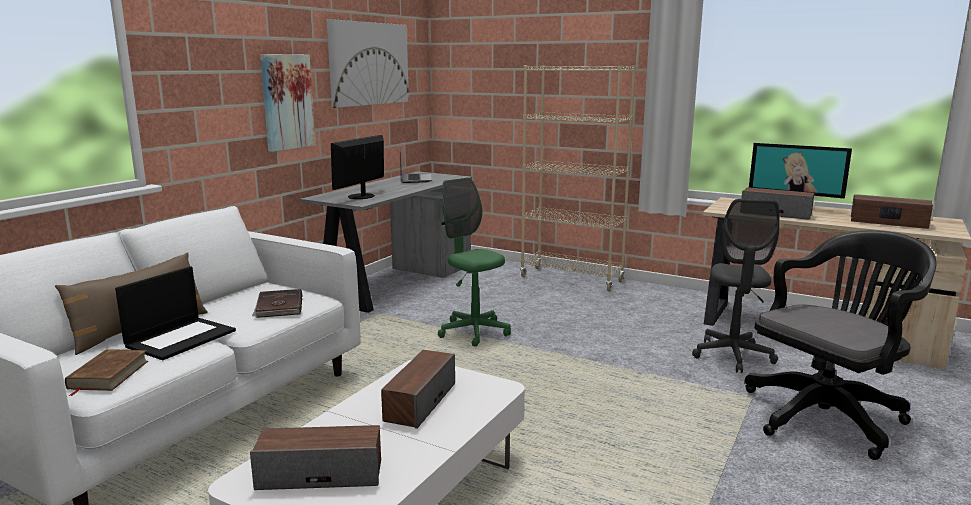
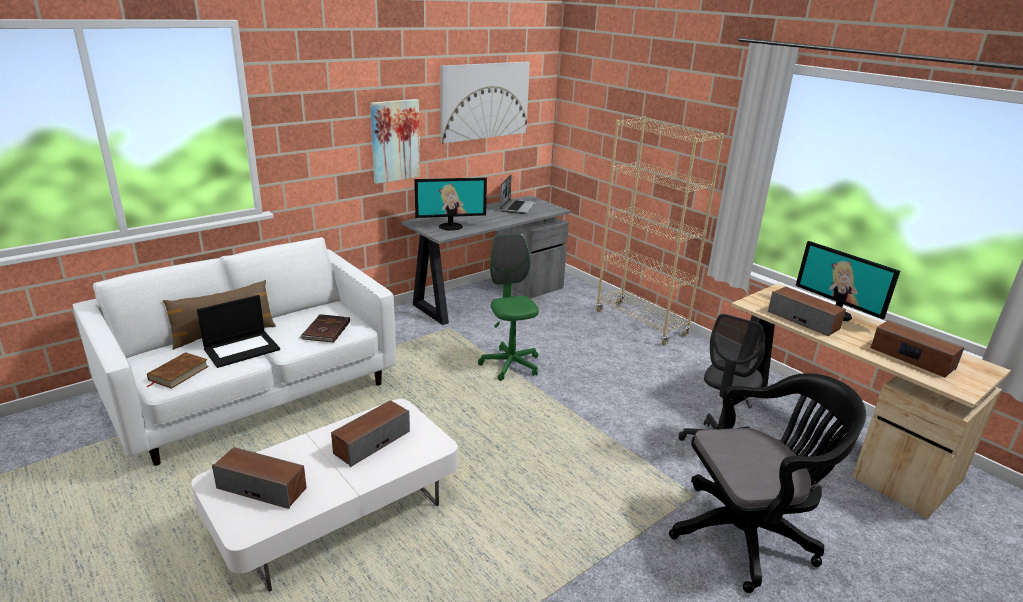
camera: 20 degrees right, 10 degrees up
monitor [331,135,384,199] -> monitor turned 150 degrees counterclockwise [414,177,487,231]

